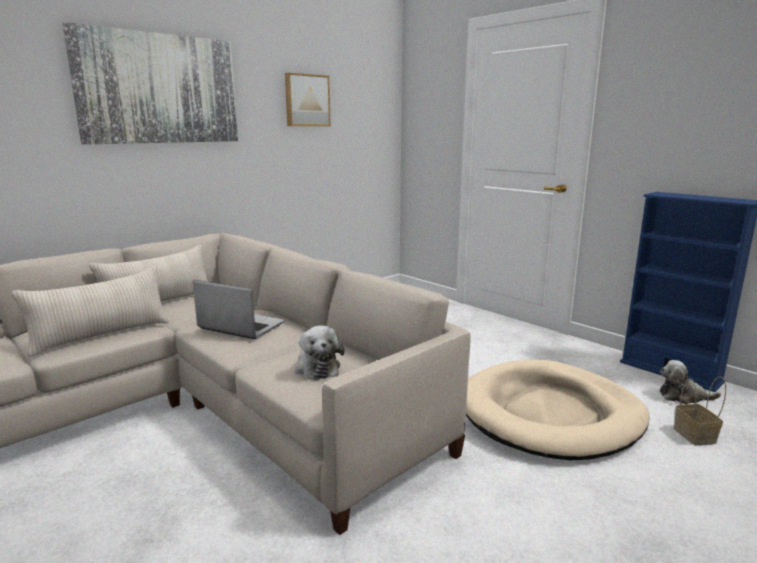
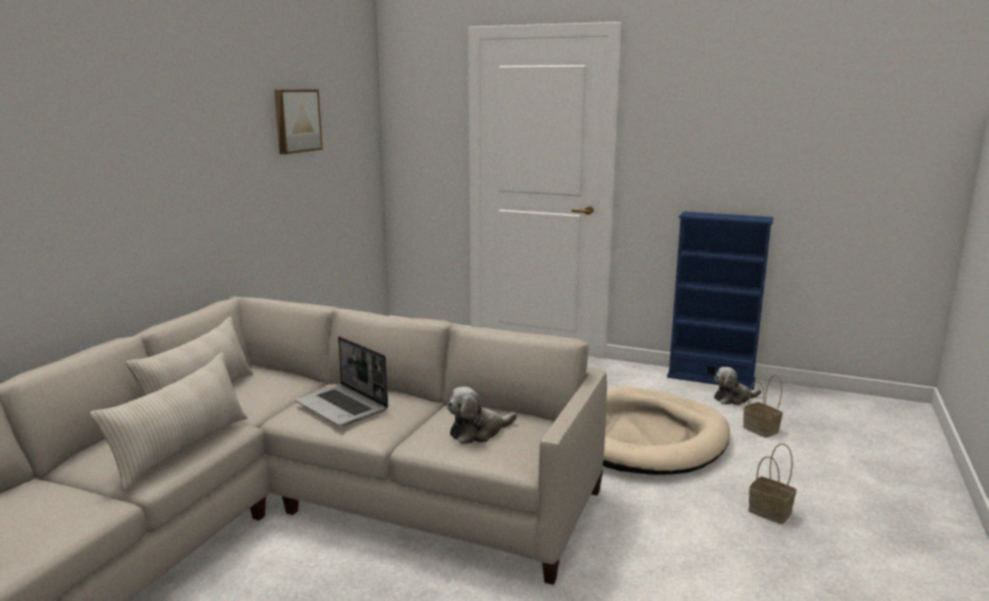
camera: 25 degrees left, 0 degrees up
picture [62,22,238,145] -> none
laptop [193,280,285,339] -> laptop turned 135 degrees counterclockwise [295,336,388,426]
plush toy [295,326,344,380] -> plush toy turned 105 degrees clockwise [447,387,517,444]
none -> basket [749,443,796,524]

